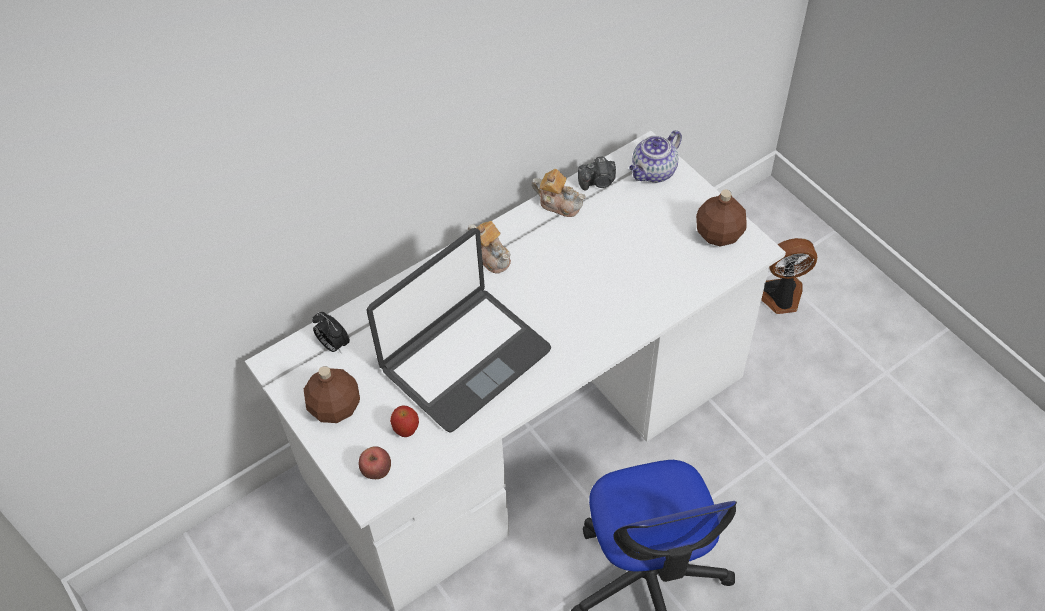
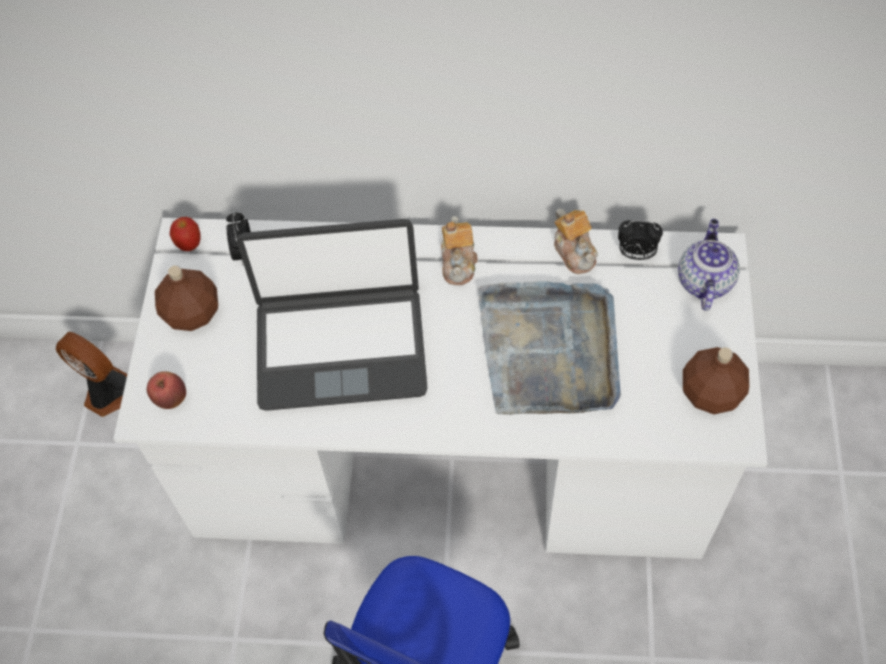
camera: 40 degrees right, 5 degrees up
apple [390,405,419,437] -> apple moved to [169,217,201,251]
camera [578,156,616,191] -> alarm clock [618,220,663,260]
teapot [629,130,682,183] -> teapot turned 105 degrees clockwise [678,219,740,311]
fan [761,238,817,314] -> fan moved to [56,332,127,417]
none -> grey tray [478,281,621,415]

